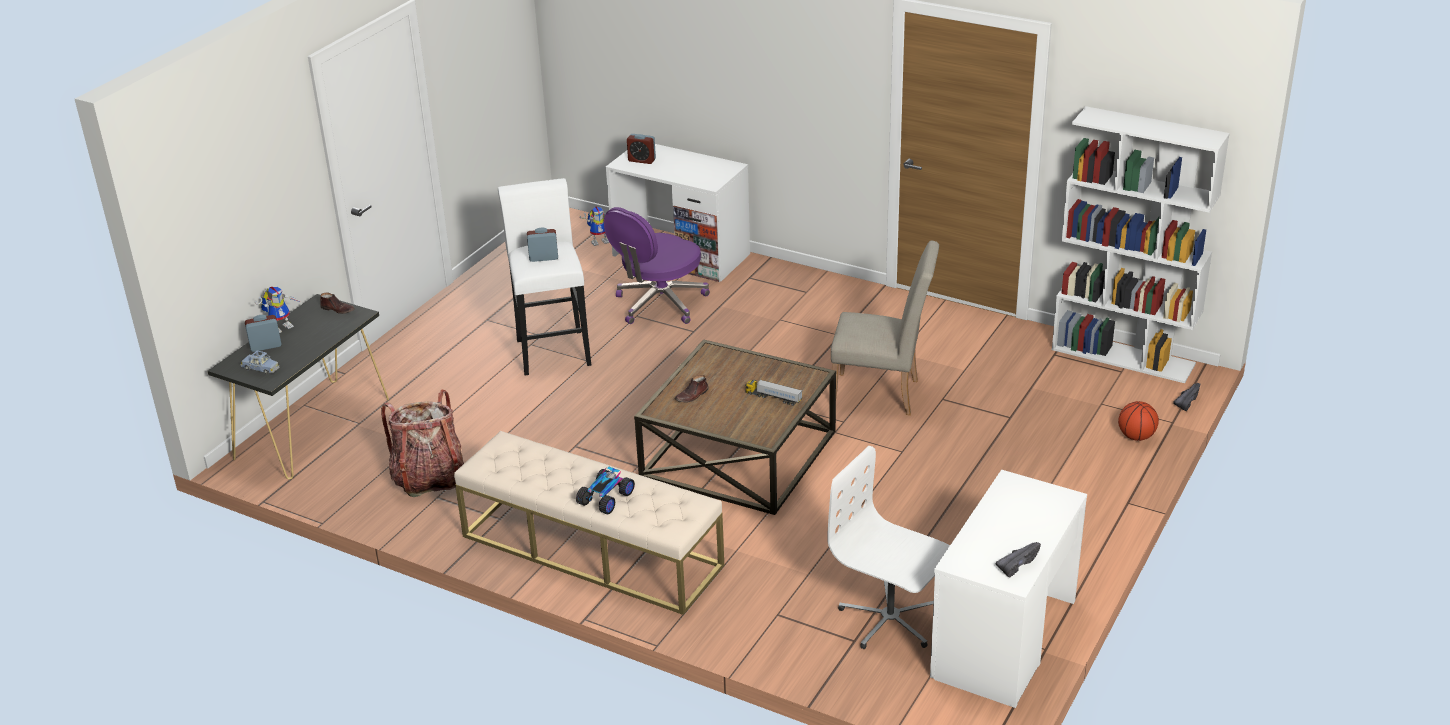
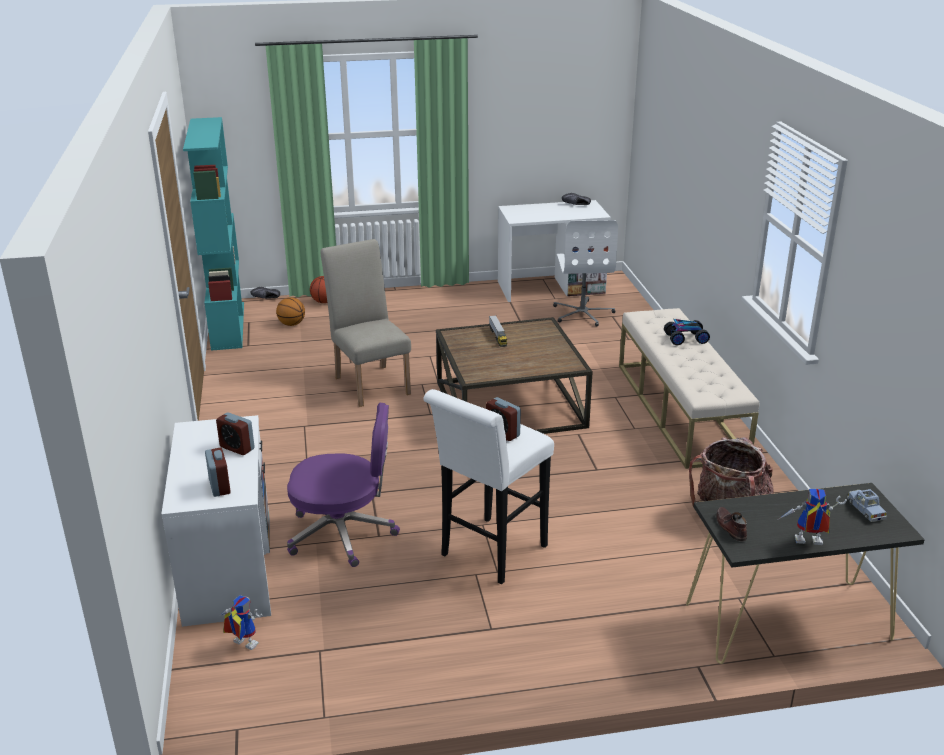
camera: 130 degrees left, 5 degrees down
alarm clock [245,315,282,352] -> alarm clock moved to [216,412,255,455]
brown shoe [674,375,708,403] -> none
white bookcase [1052,106,1230,383] -> turquoise bookcase [183,117,244,351]
none -> basketball [276,297,305,326]

